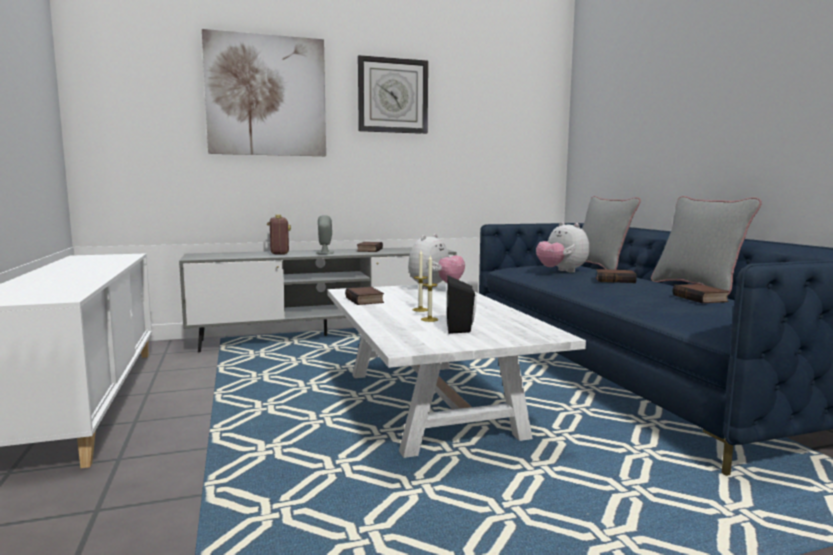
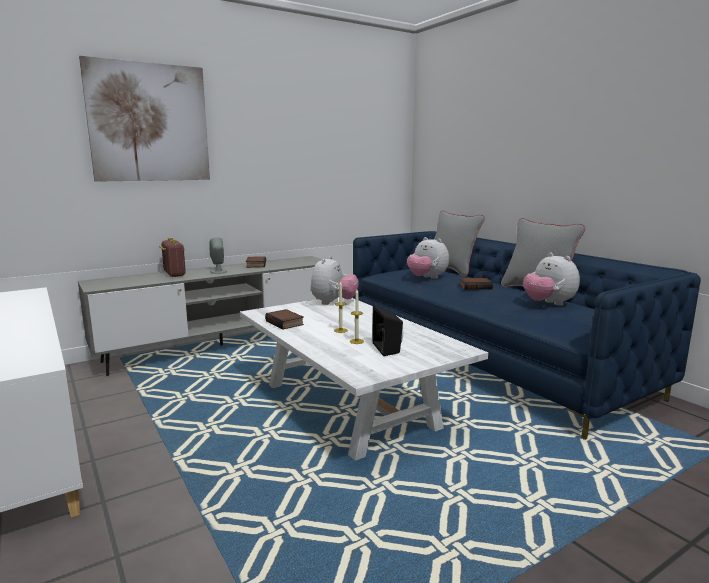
camera: 15 degrees left, 5 degrees up
wall clock [358,55,428,134] -> none
book [673,284,730,303] -> plush toy [523,253,580,306]

